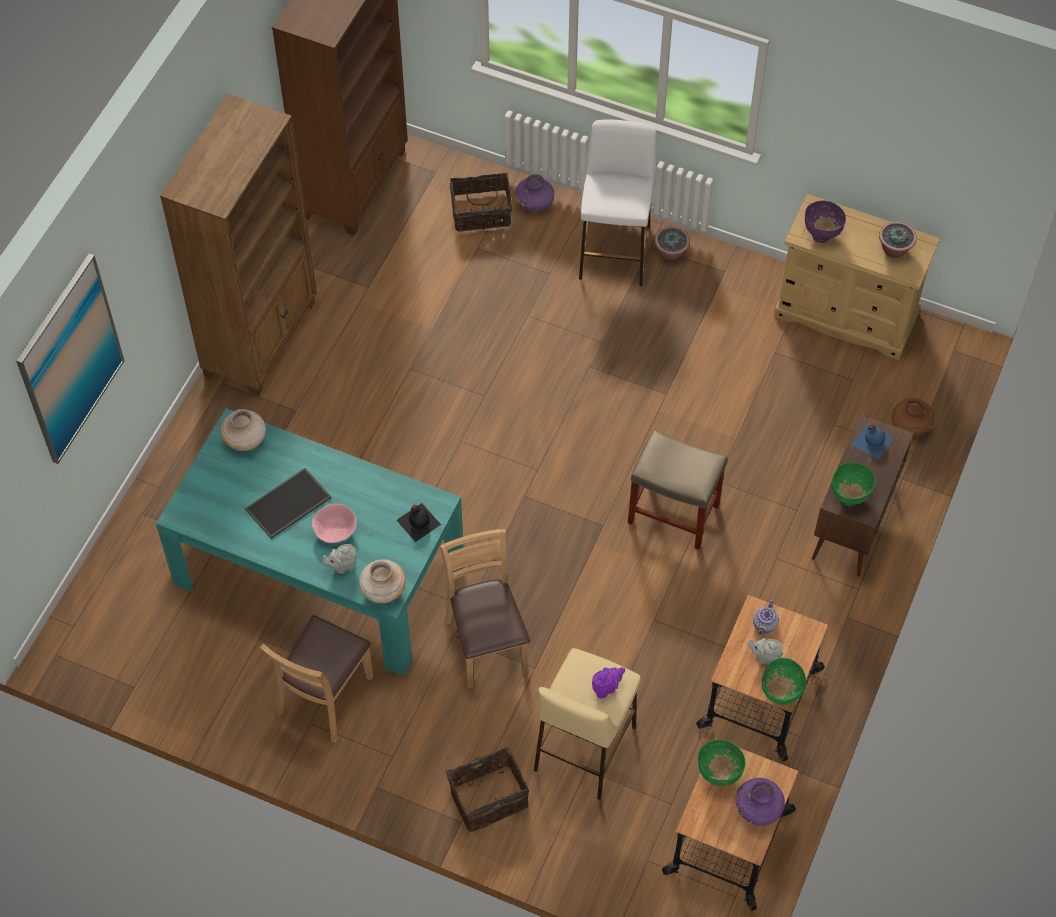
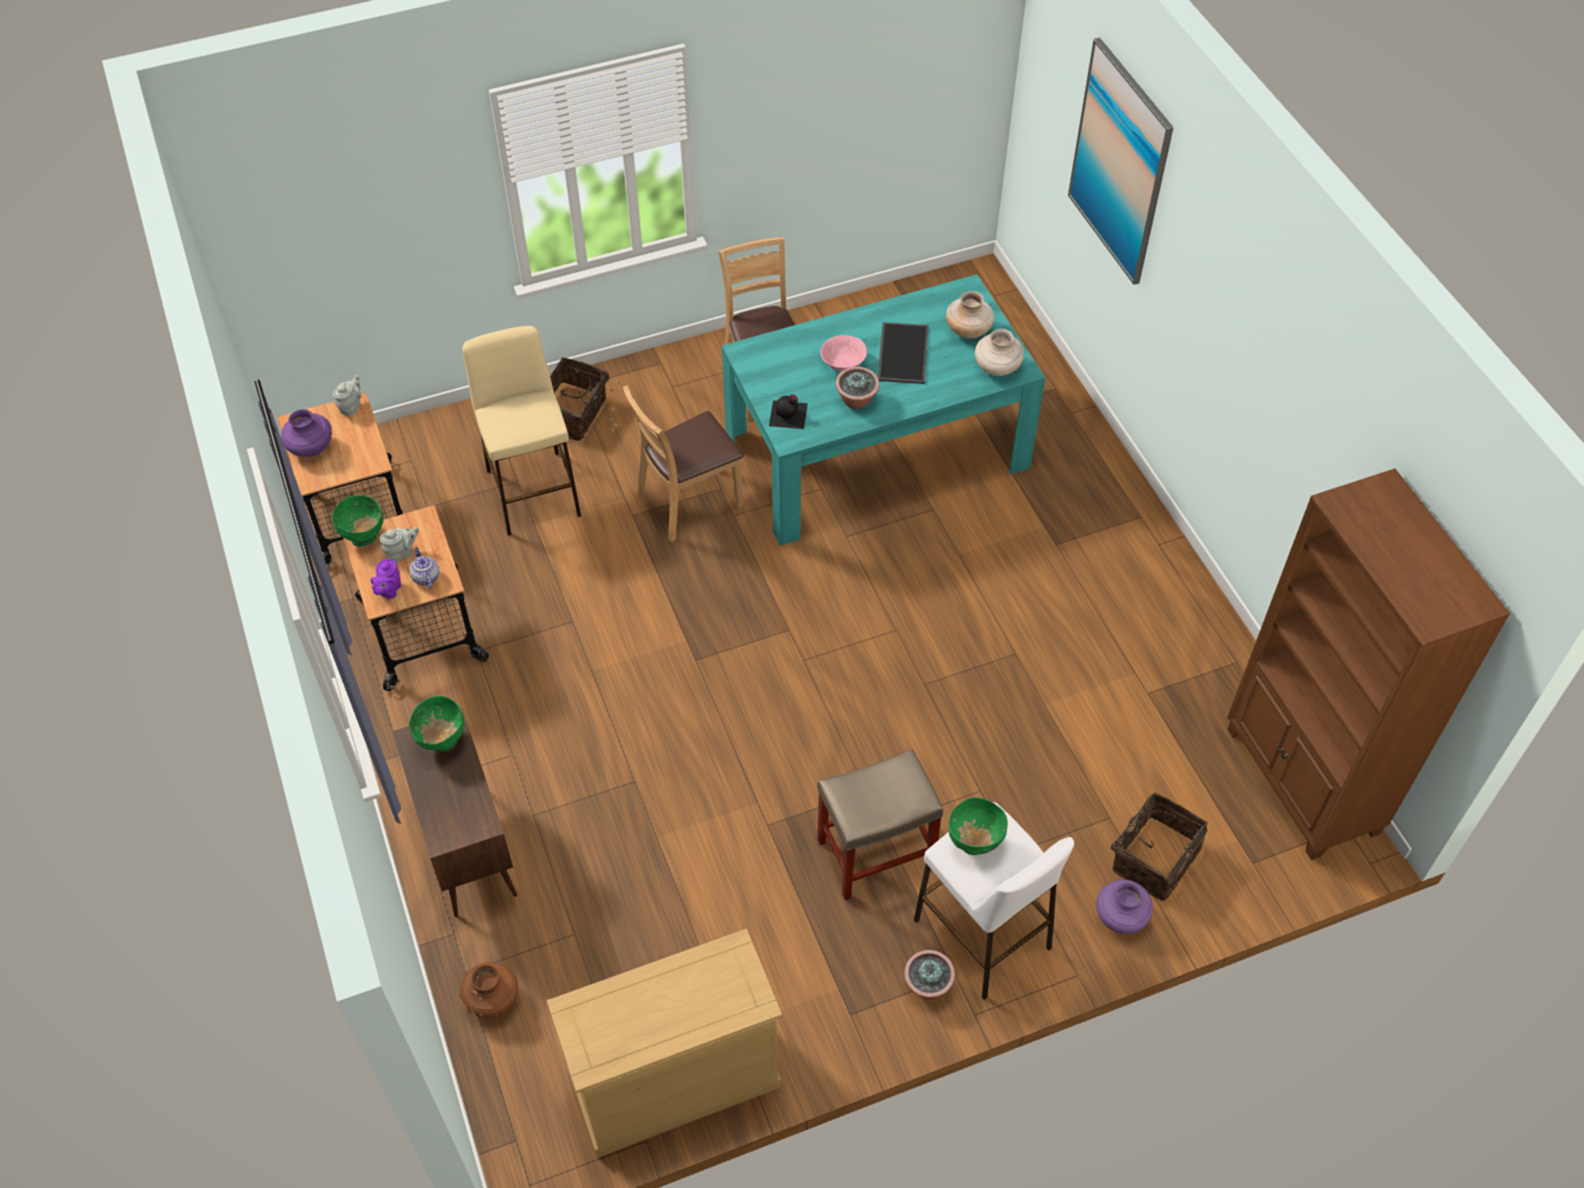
camera: 135 degrees right, 5 degrees down
brown bookcase [160,94,317,396] -> none
grey teapot [322,544,357,574] -> grey teapot moved to [333,375,362,417]
beige vase [359,560,406,603] -> beige vase moved to [946,291,994,339]
brown chair [440,529,530,688] -> brown chair turned 120 degrees clockwise [623,385,744,542]
purple teapot [592,667,625,698] -> purple teapot moved to [371,559,401,599]
beige stool [628,430,728,550] -> beige stool moved to [817,749,943,900]
green bowl [698,739,746,786] -> green bowl moved to [949,798,1008,855]
purple bowl [805,200,846,243] -> none
blue bottle [851,423,894,459] -> none
potted plant [879,221,917,258] -> potted plant moved to [835,367,880,409]

